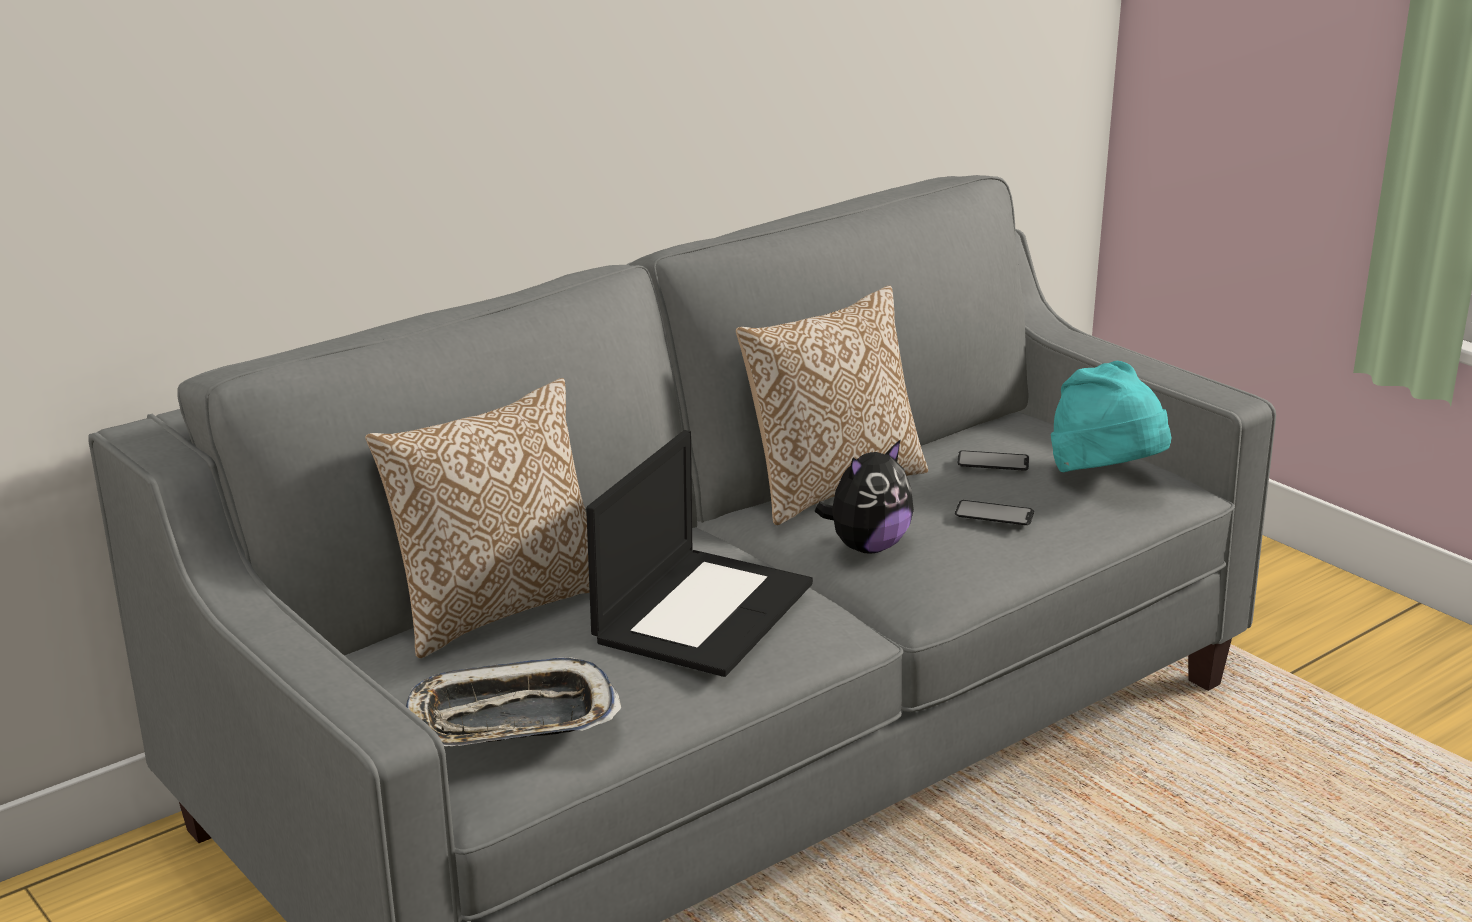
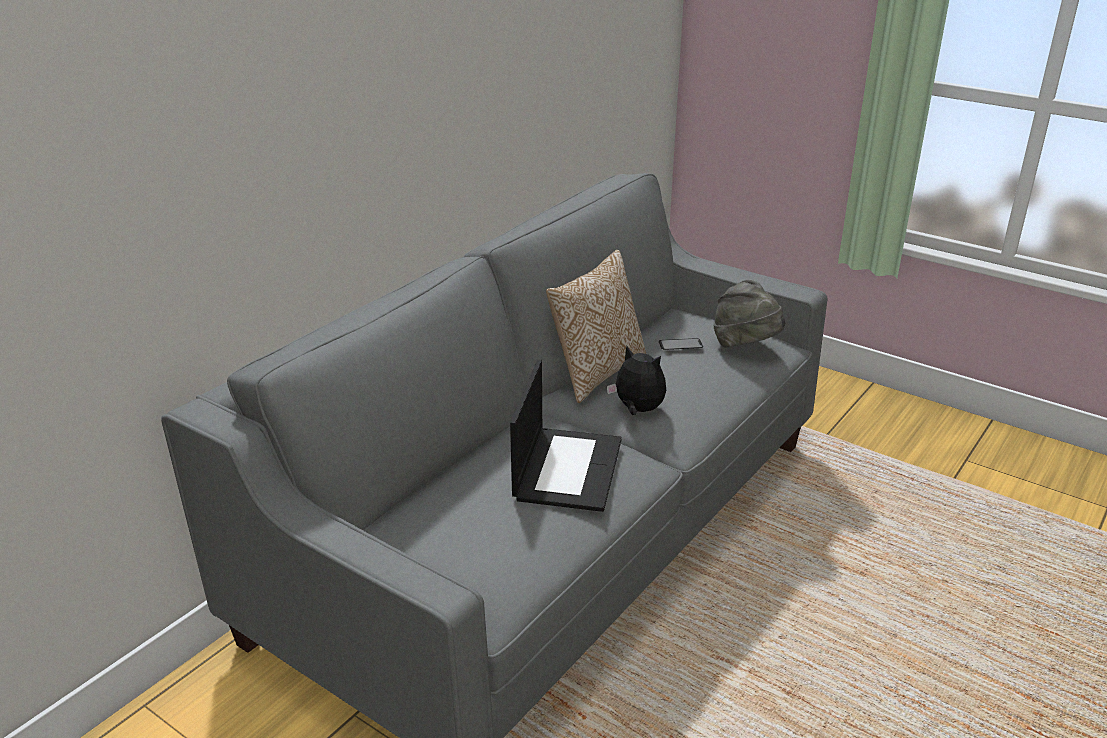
camera: 15 degrees left, 5 degrees up
pillow [365,378,590,658] -> none
tray [406,657,621,746] -> none
plush toy [815,439,914,554] -> plush toy turned 90 degrees counterclockwise [607,346,666,415]
phone [955,500,1034,525] -> none
turquoise hat [1051,361,1172,472] -> grey hat [713,280,785,348]

